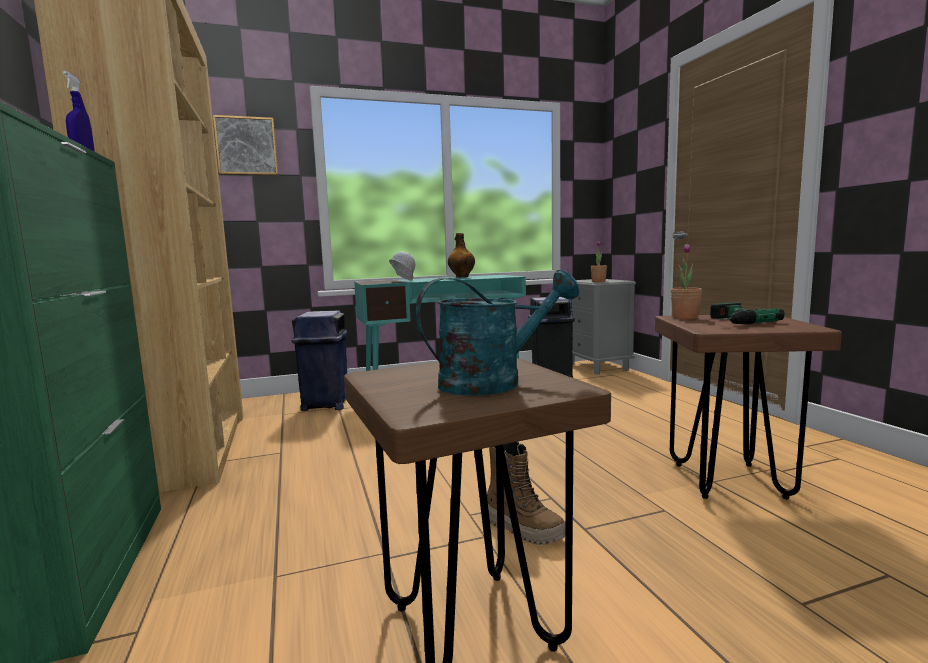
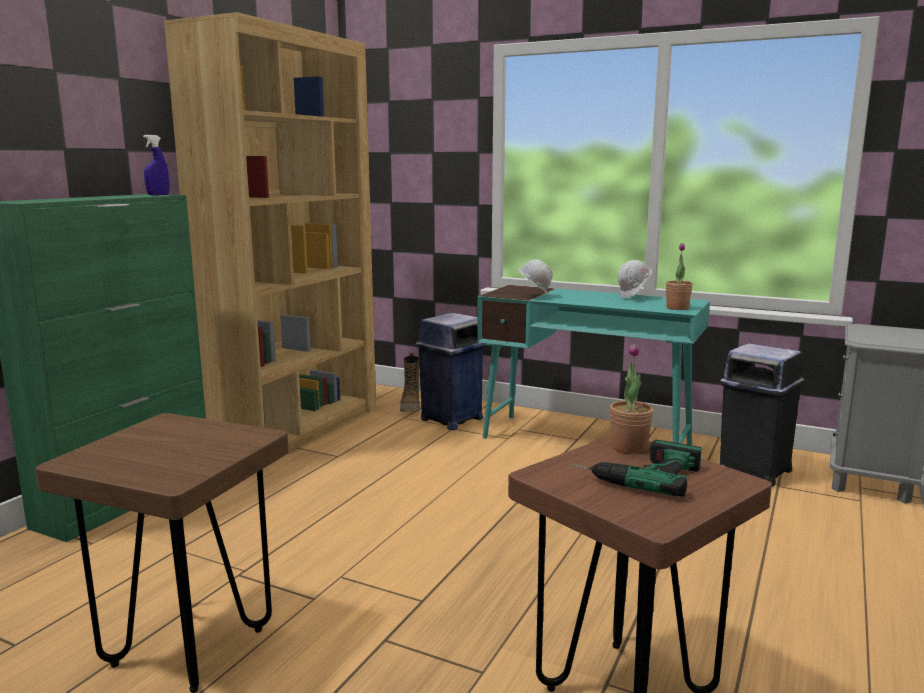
camera: 45 degrees right, 5 degrees up
picture [213,115,278,176] -> none
turquoise watering can [416,270,580,396] -> none
bottle [448,233,475,277] -> white hard hat [618,260,652,298]
boot [487,442,565,545] -> boot moved to [400,352,420,412]
potted plant [591,241,607,282] -> potted plant moved to [666,243,693,310]

